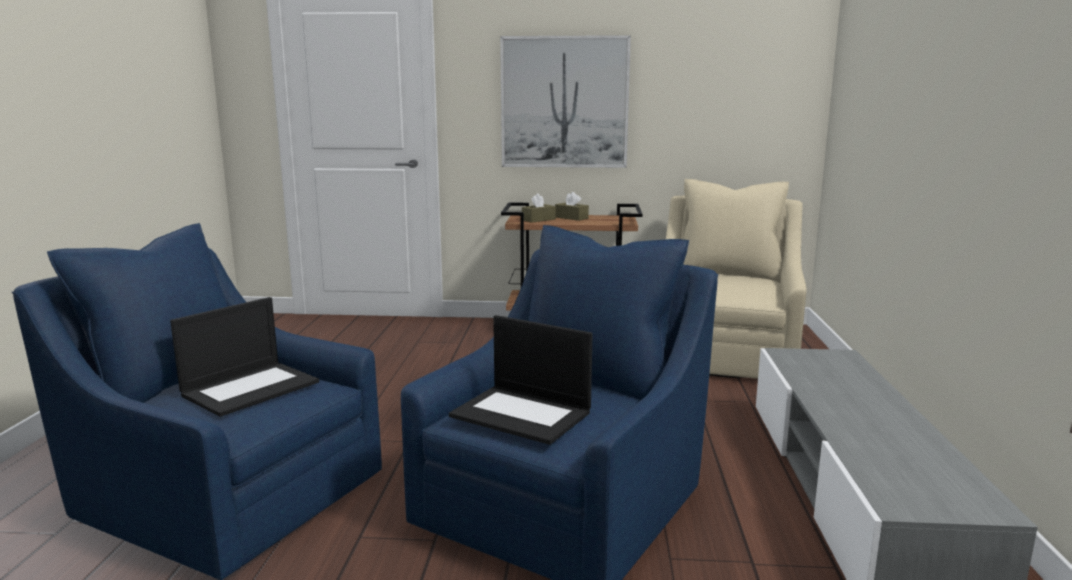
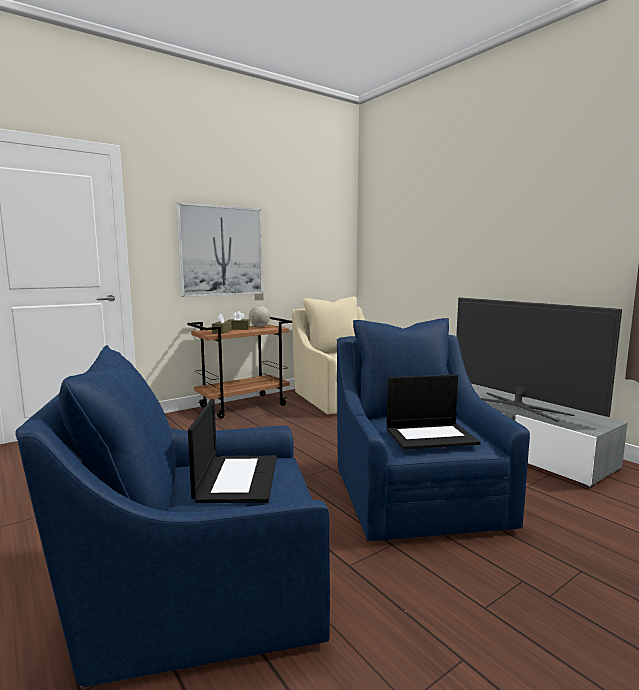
camera: 40 degrees left, 5 degrees down
none -> globe [249,294,270,327]
none -> television [456,297,622,422]

